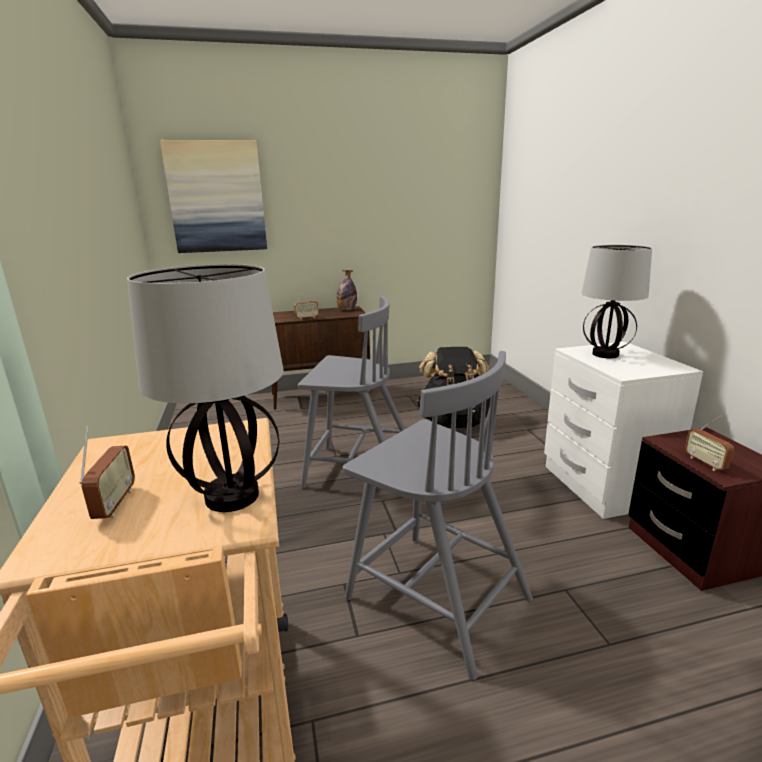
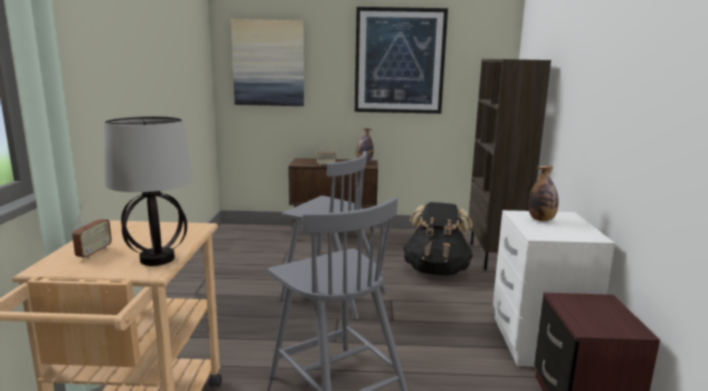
camera: 15 degrees right, 5 degrees down
table lamp [582,245,652,358] -> bottle [528,166,559,221]
radio [685,415,734,471] -> none
none -> picture [355,7,448,114]
none -> brown bookcase [469,59,551,270]

